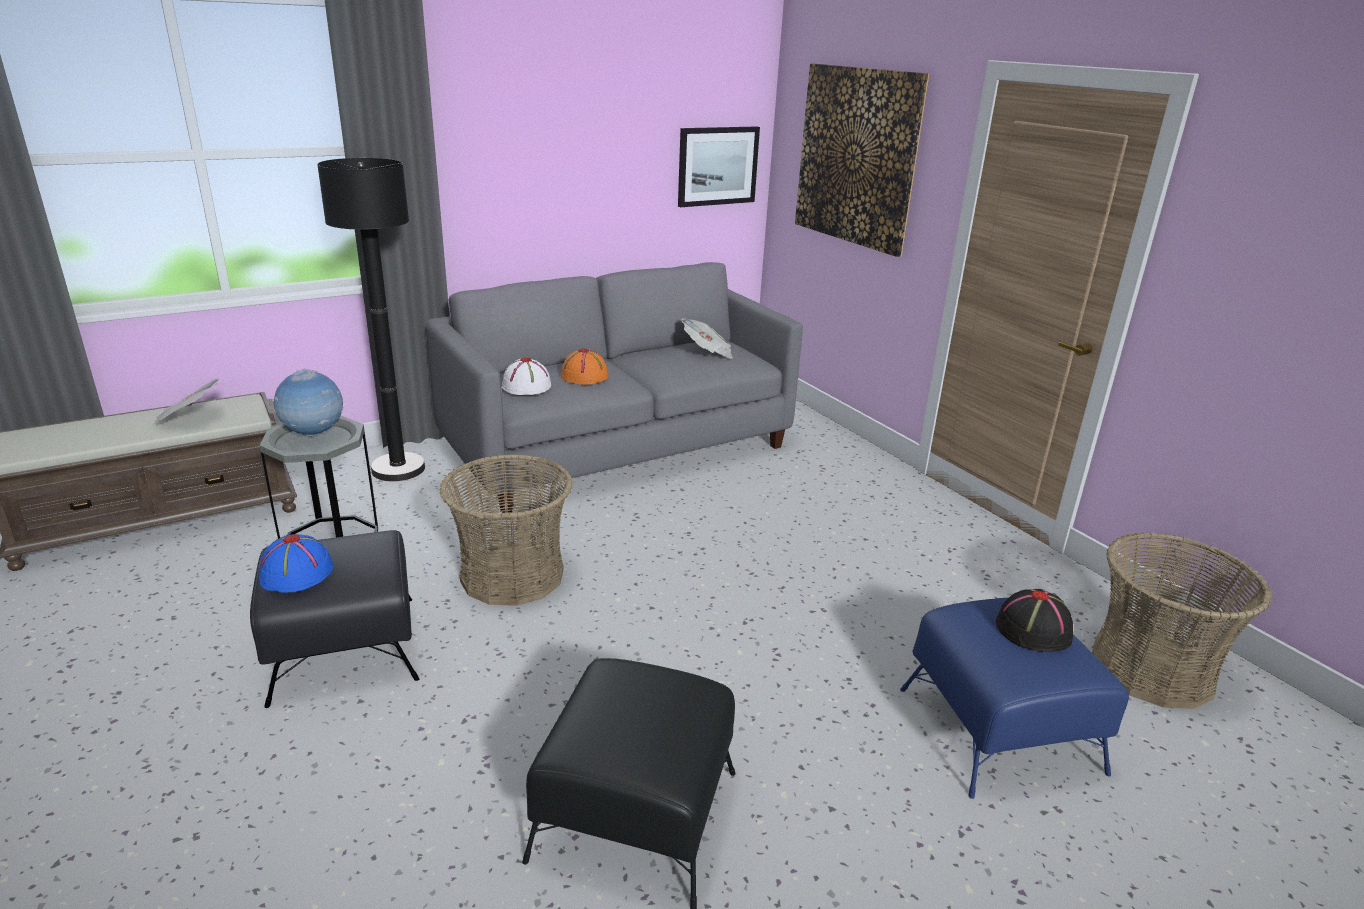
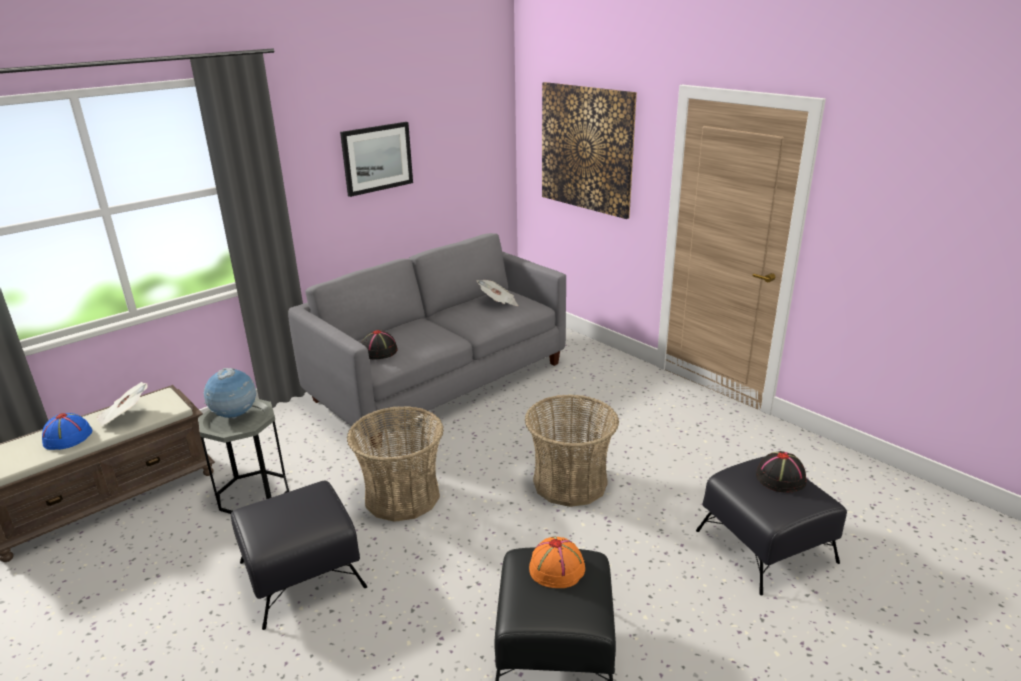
camera: 10 degrees left, 0 degrees up
blue hat [259,534,334,593] -> blue hat moved to [42,413,92,450]
black floor lamp [317,158,425,481] -> none
white hat [502,358,551,395] -> black hat [361,330,398,360]
orange hat [561,348,609,385] -> orange hat moved to [529,537,585,588]
picture [678,126,760,207] -> picture moved to [340,122,413,197]
blue ottoman [900,598,1129,799] -> black ottoman [696,456,847,596]
basket [1092,532,1272,709] -> basket moved to [525,394,619,507]

